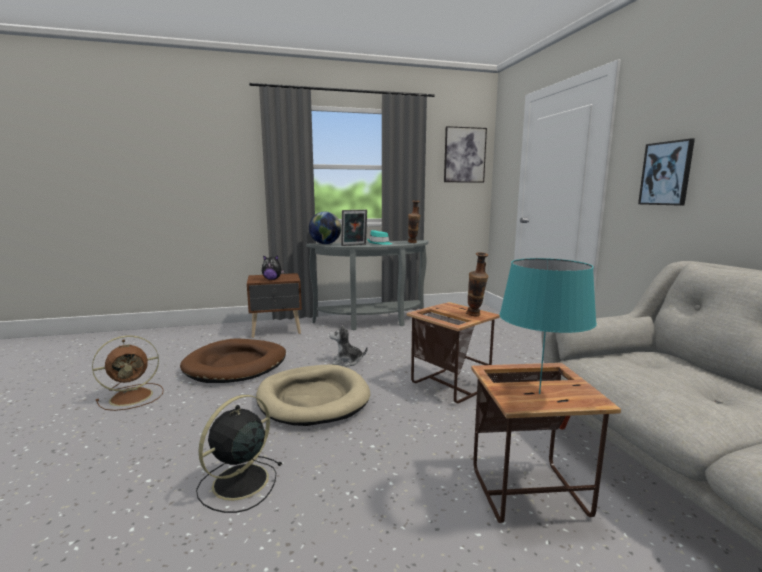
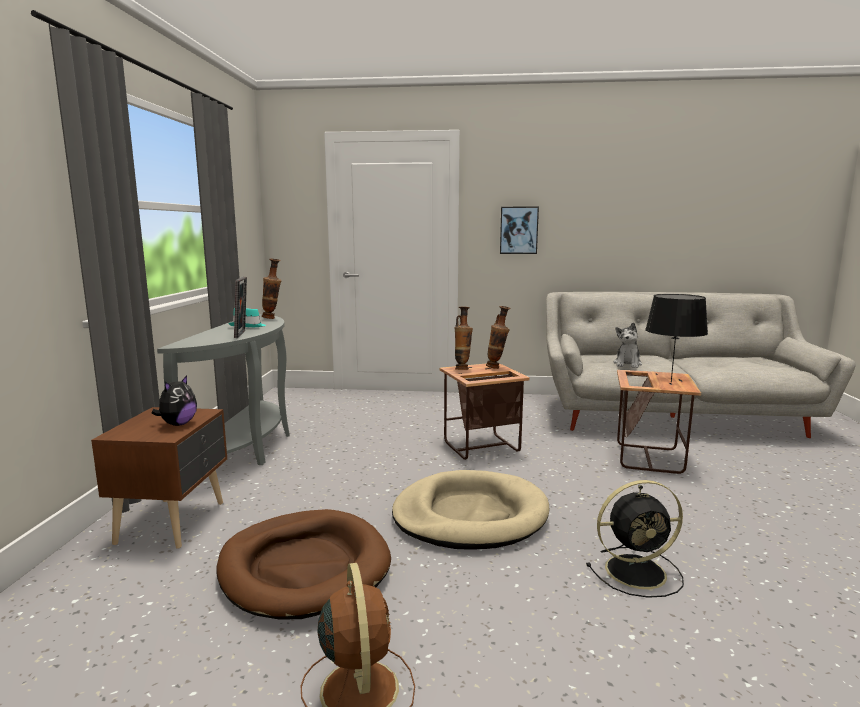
camera: 70 degrees left, 0 degrees up
black fan [196,395,282,513] -> black fan turned 60 degrees counterclockwise [586,480,684,598]
globe [309,212,341,244] -> none
plush toy [329,325,368,367] -> plush toy moved to [614,322,642,368]
picture [444,126,487,183] -> none
turquoise table lamp [499,258,597,394] -> black table lamp [645,294,708,382]
none -> vase [454,307,473,370]

